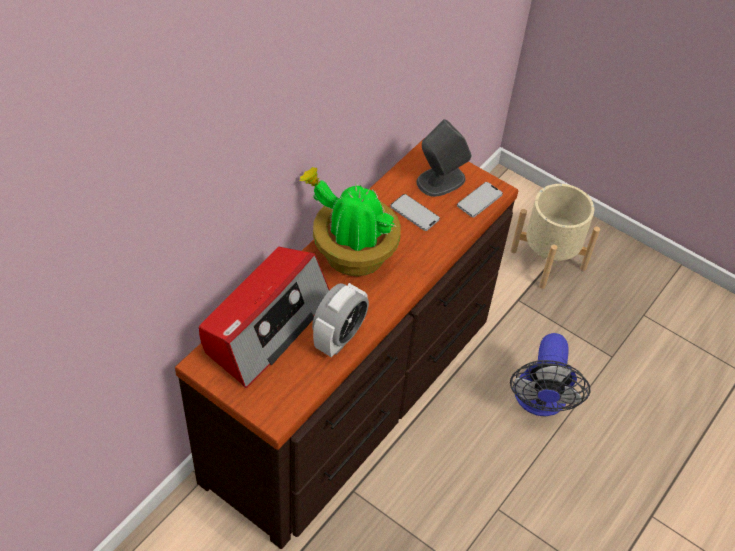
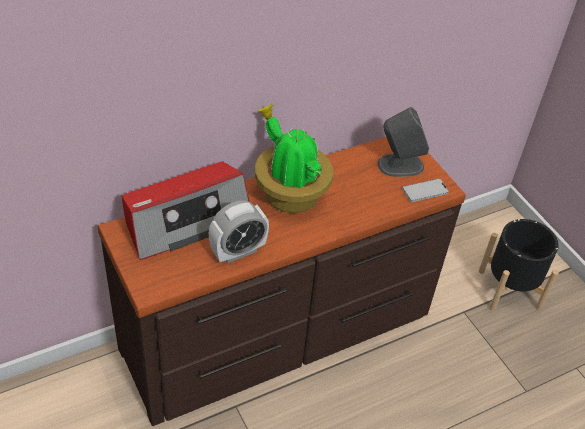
camera: 25 degrees right, 5 degrees down
phone [390,194,440,231] -> none
fan [510,333,591,416] -> none
beige planter [511,184,600,289] -> black planter [479,219,559,311]

